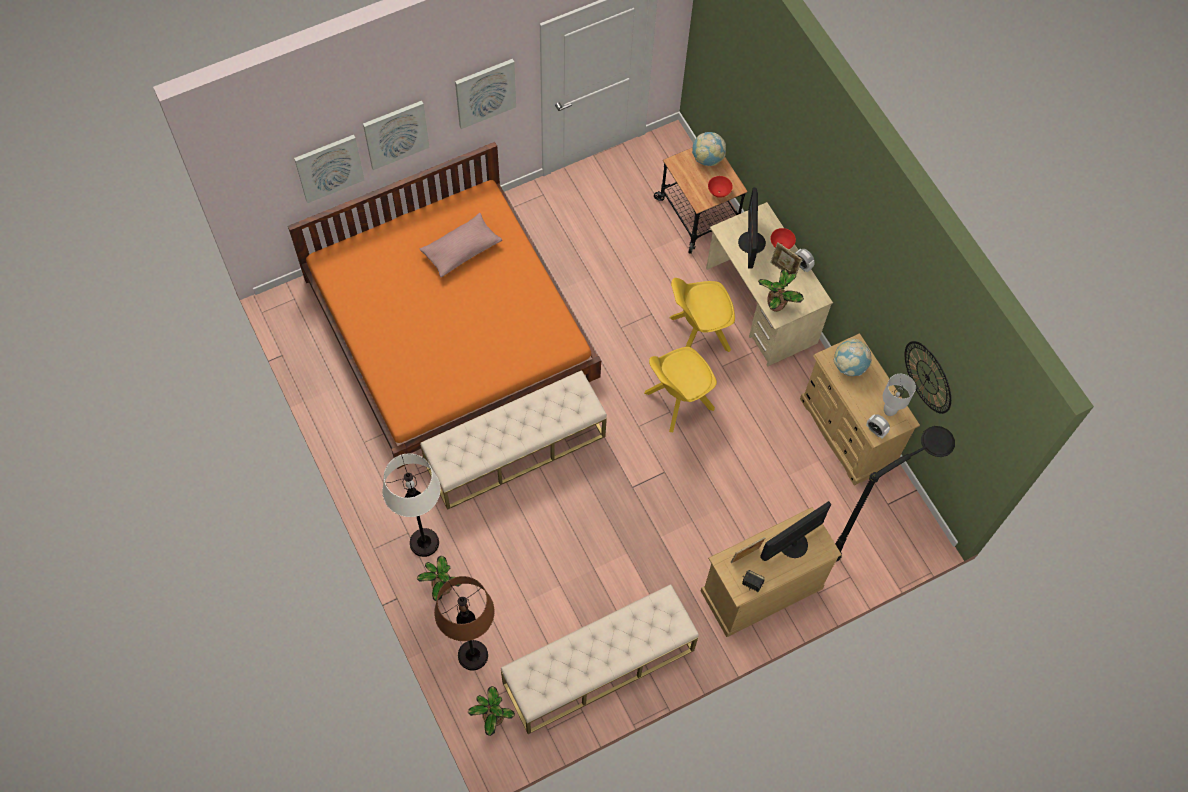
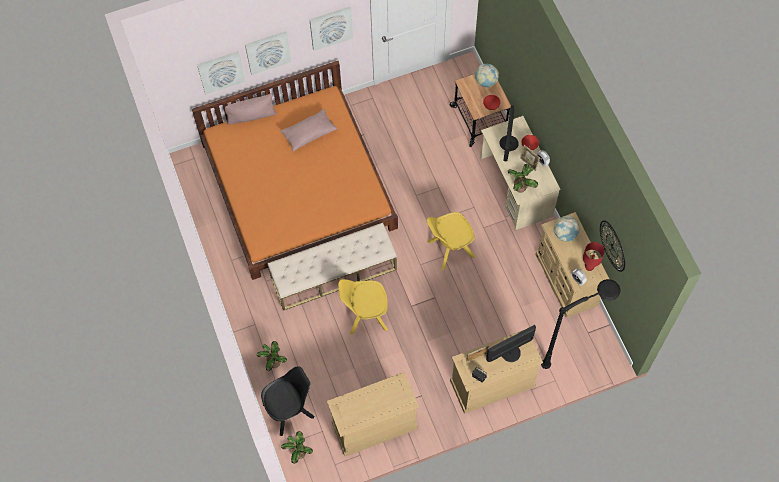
camera: 10 degrees right, 0 degrees up
white floor lamp [382,453,441,557] -> none
brown floor lamp [434,576,495,671] -> black chair [261,366,315,436]
beige bench [501,584,699,734] -> beige dresser [327,372,419,457]
yellow chair [670,278,735,352] -> yellow chair moved to [338,279,388,335]
white table lamp [883,374,916,416] -> red table lamp [583,242,605,271]
none -> pink pillow [225,93,277,125]

